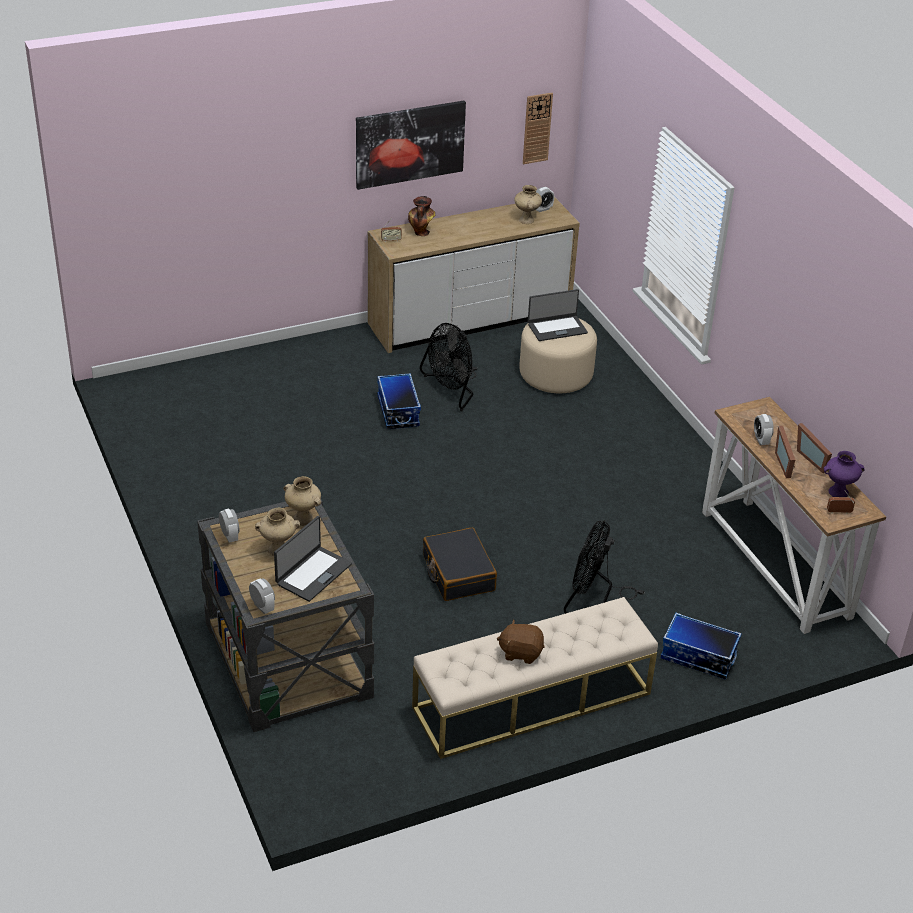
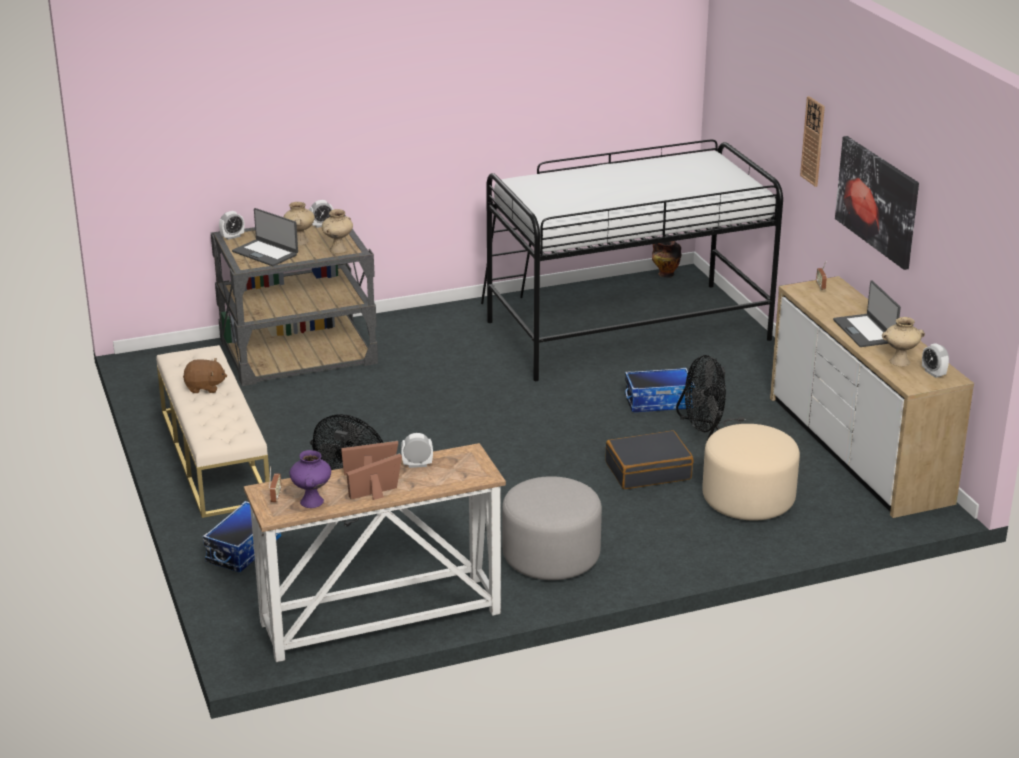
camera: 95 degrees right, 10 degrees down
vase [408,196,435,236] -> vase moved to [652,241,681,278]
black fan [420,323,478,411] -> black fan turned 75 degrees counterclockwise [676,355,746,440]
black suitcase [423,528,497,601] -> black suitcase moved to [605,430,693,489]
brown plush toy [497,619,545,664] -> brown plush toy turned 75 degrees clockwise [183,358,227,393]
wall clock [523,93,553,164] -> wall clock moved to [800,96,825,187]
laptop [528,289,588,341] -> laptop moved to [833,281,901,347]
none -> black bed [481,140,783,381]
none -> grey ottoman [502,476,602,580]

